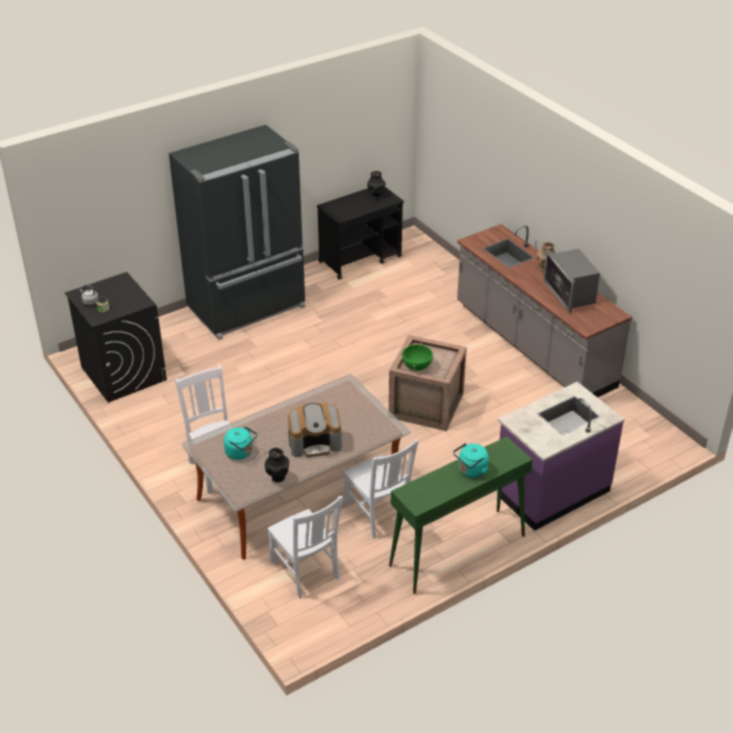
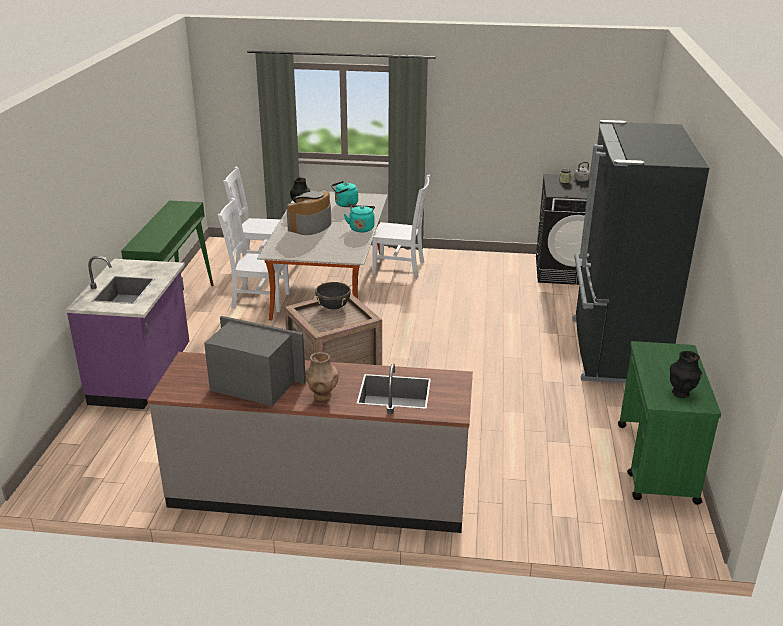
camera: 130 degrees right, 10 degrees down
black cart [317,187,404,279] -> green cart [618,341,721,505]
green cooking pot [398,343,436,371] -> black cooking pot [314,282,352,310]
turquoise kettle [453,443,489,478] -> turquoise kettle moved to [344,205,375,232]

